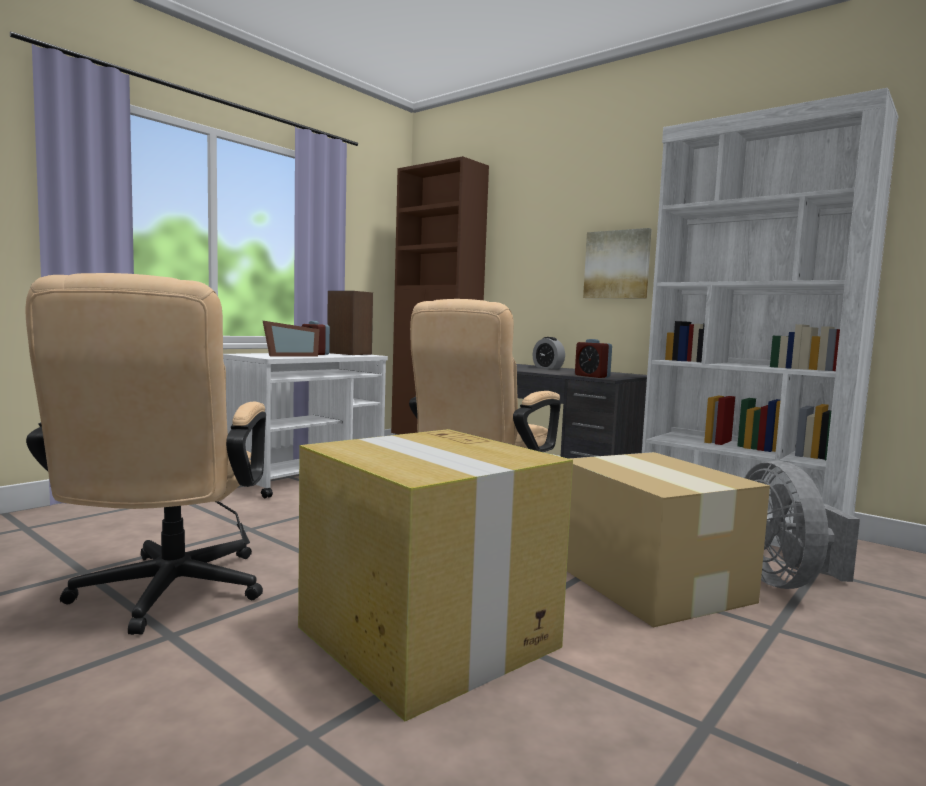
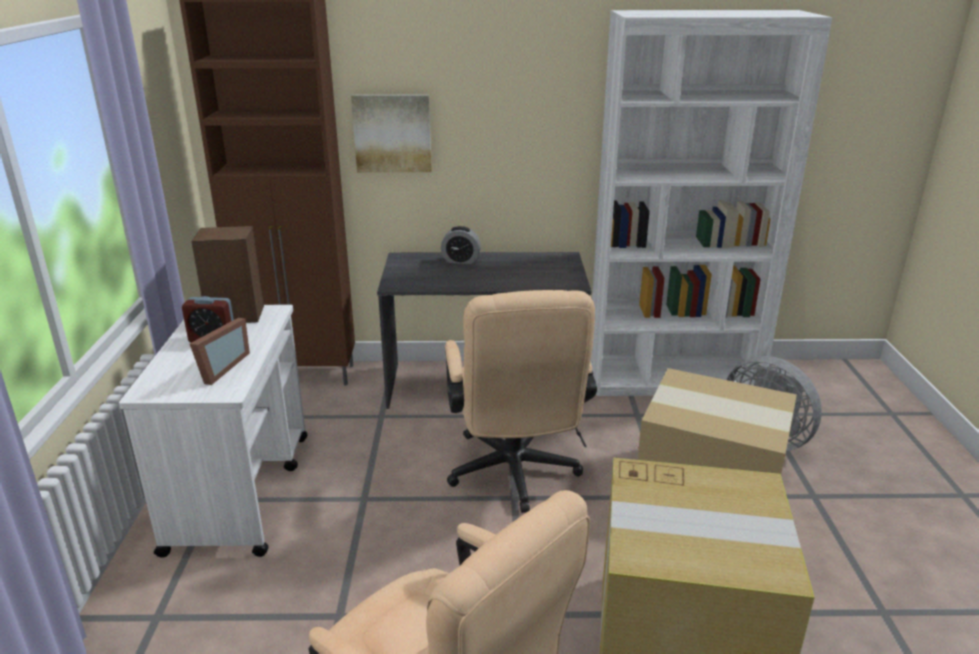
camera: 40 degrees left, 20 degrees up
alarm clock [575,339,612,378] -> none
picture [583,228,652,298] -> picture moved to [351,94,432,172]

